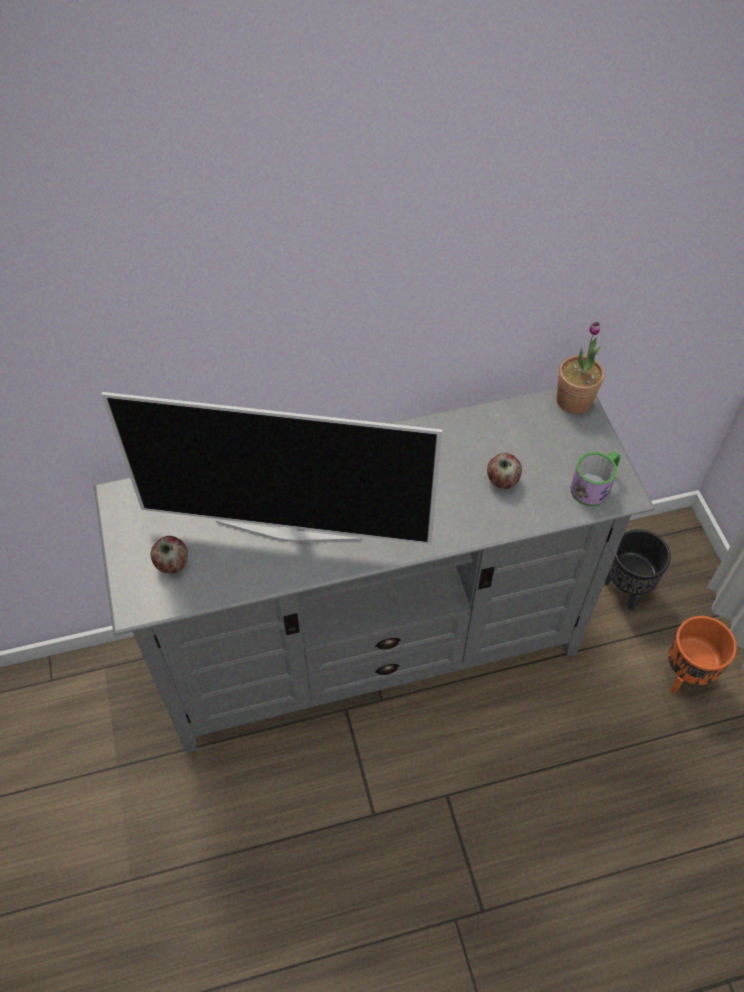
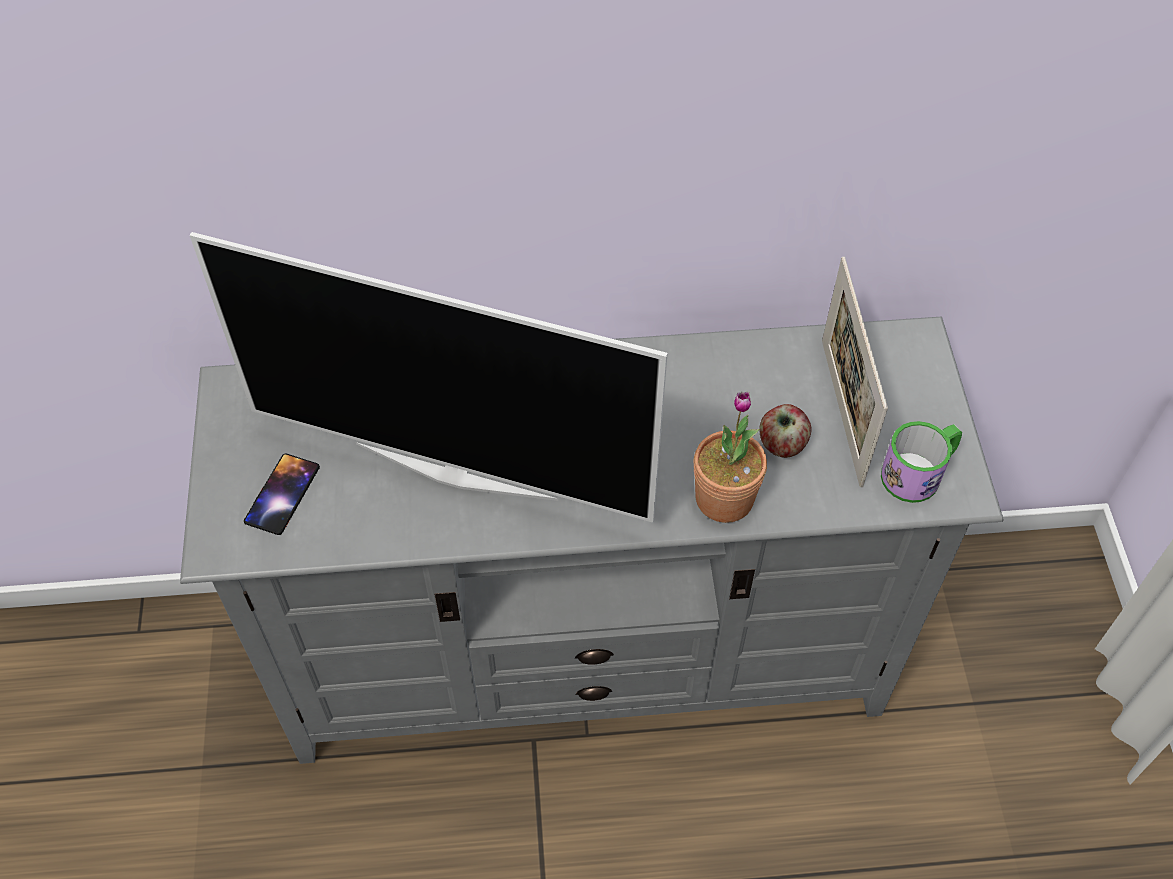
camera: 10 degrees right, 0 degrees up
apple [151,536,188,574] -> phone [244,453,320,535]
potted plant [556,322,604,414] -> potted plant moved to [694,392,767,523]
black planter [604,529,671,611] -> none
orange planter [668,616,737,694] -> none
none -> picture frame [822,257,888,487]

